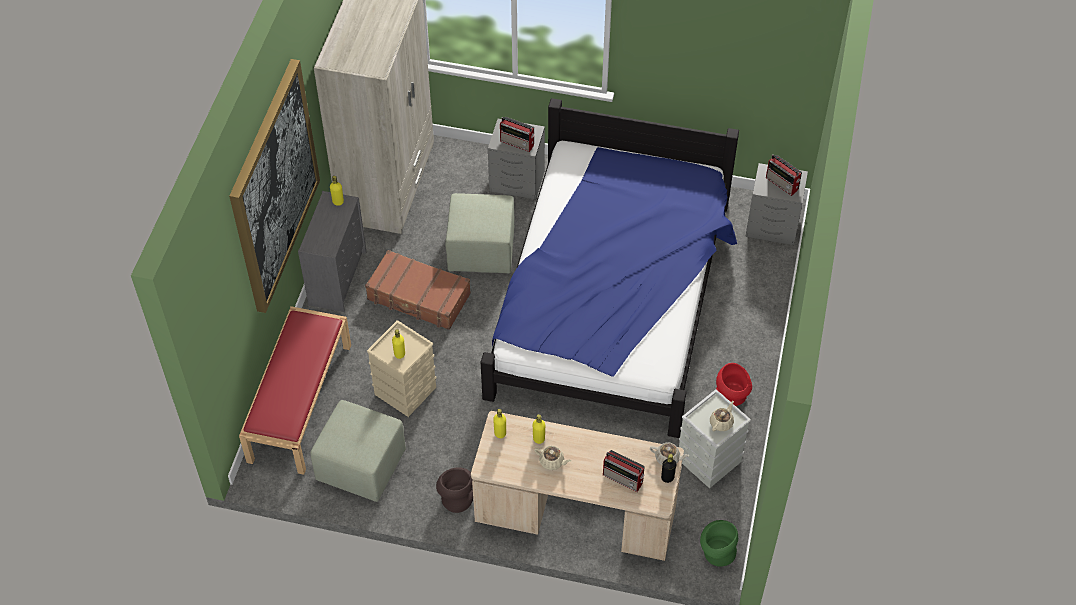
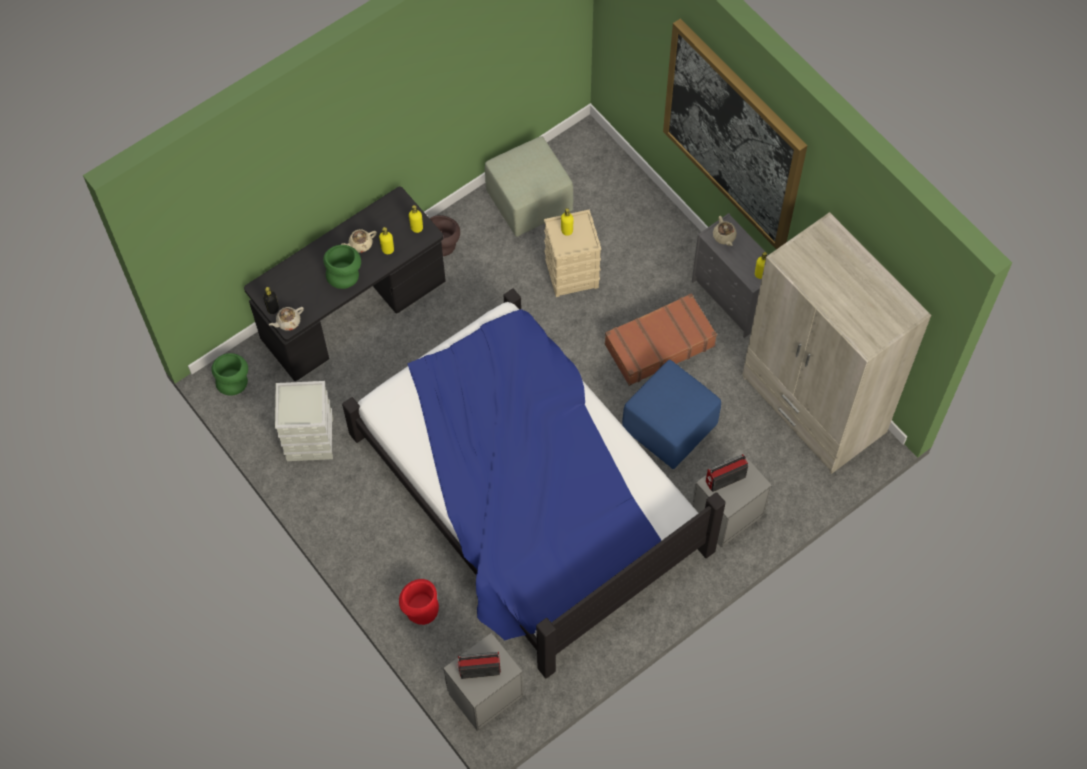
camera: 130 degrees right, 10 degrees up
red bench [239,306,351,475] -> none
green ottoman [445,193,514,274] -> blue ottoman [622,360,721,469]
beige desk [471,411,684,561] -> black desk [244,187,446,381]
radio [603,450,645,492] -> none
beige teapot [710,401,734,431] -> beige teapot moved to [713,216,737,246]
red vase [716,363,752,406] -> red vase moved to [399,579,439,625]
none -> green vase [323,245,361,289]

